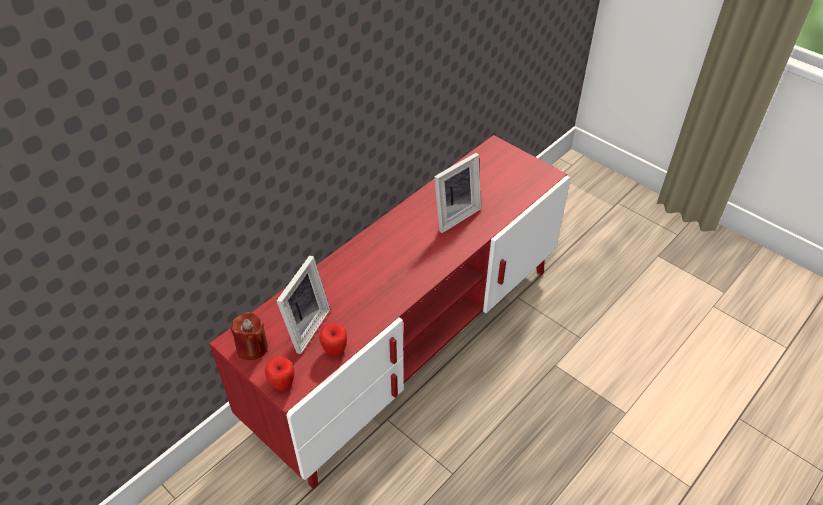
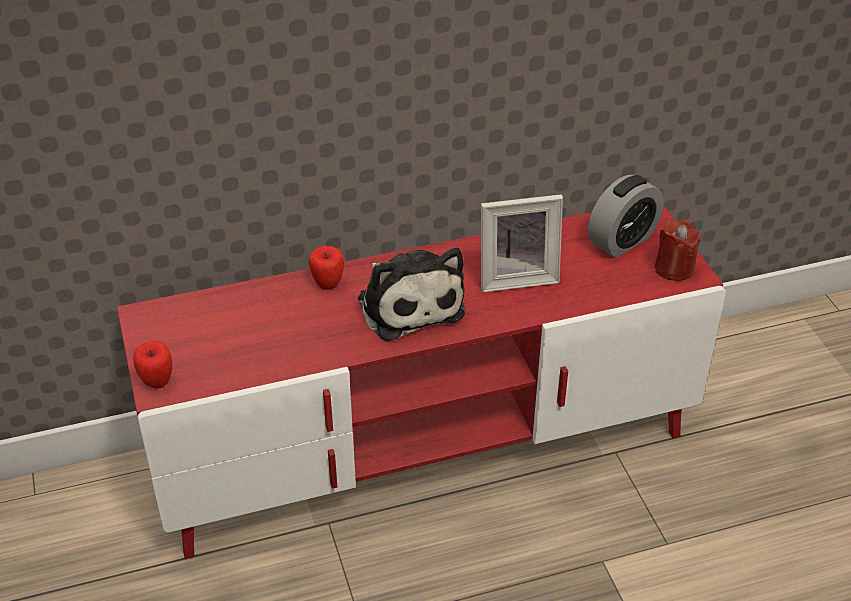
camera: 30 degrees right, 5 degrees down
red candle [230,312,268,360] -> red candle moved to [655,220,701,281]
picture frame [277,255,330,354] -> none
apple [320,323,347,357] -> apple moved to [309,246,344,290]
none -> plush toy [358,248,465,341]
none -> alarm clock [588,175,664,258]

